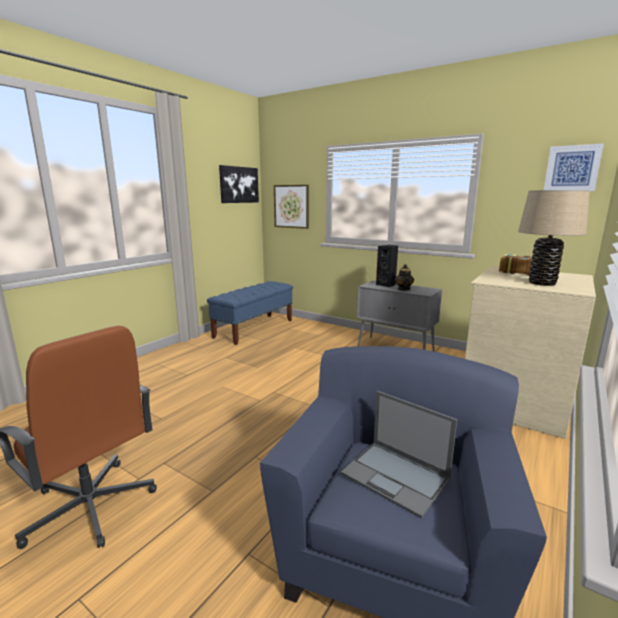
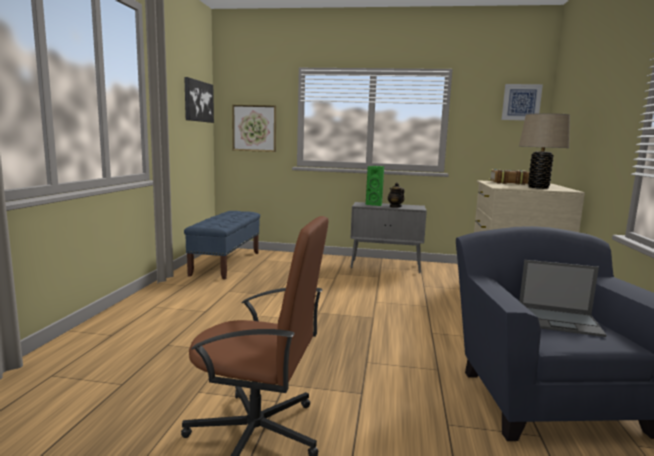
camera: 25 degrees left, 5 degrees down
black speaker [376,245,398,287] -> green speaker [366,166,384,206]

